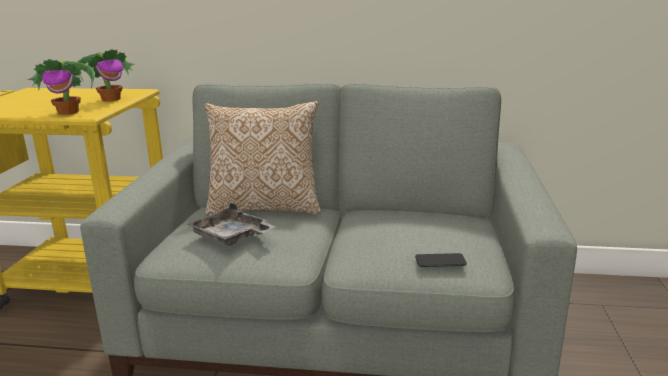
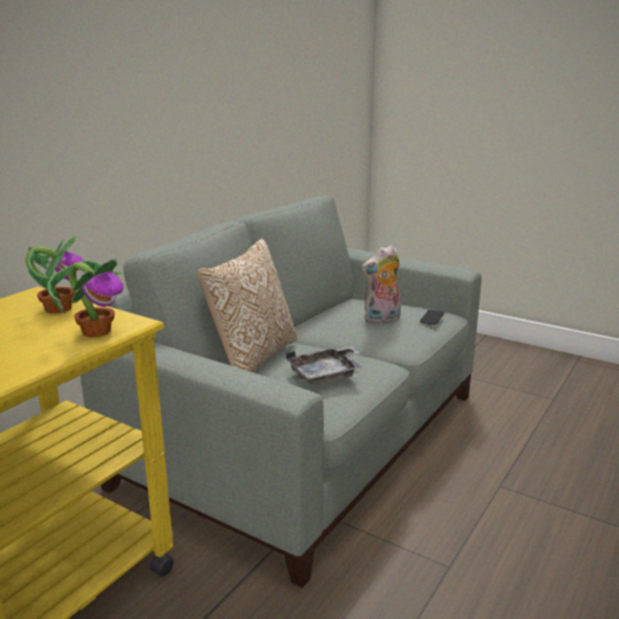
camera: 65 degrees left, 0 degrees up
none -> plush toy [361,245,401,324]

